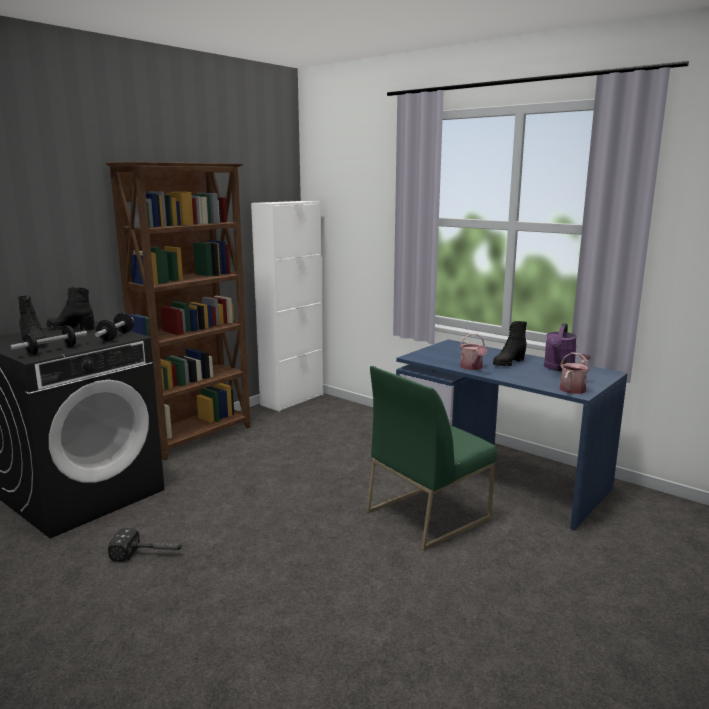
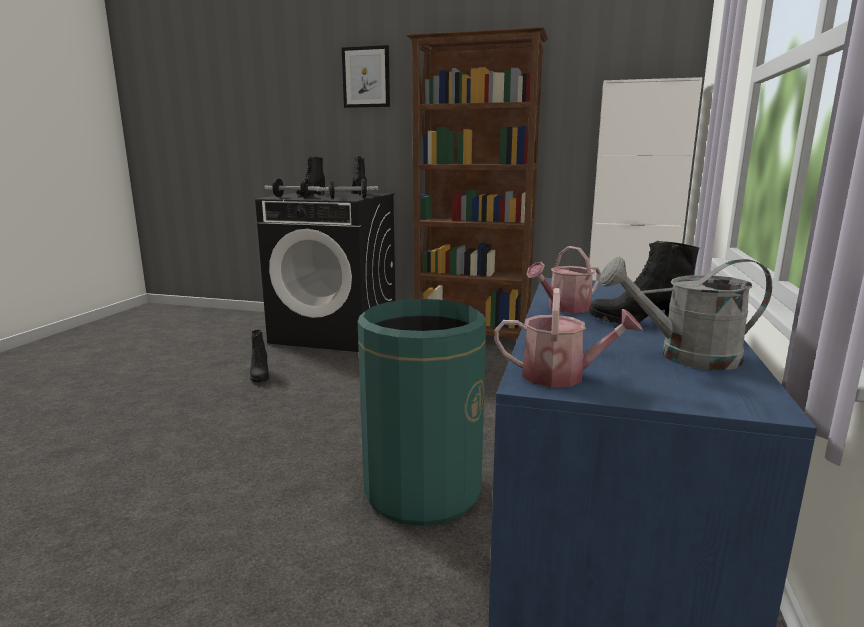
camera: 65 degrees right, 0 degrees up
hammer [108,528,185,562] -> black boot [250,330,269,382]
green chair [366,366,497,551] -> green trash can [358,299,486,526]
purple watering can [544,323,577,371] -> grey watering can [600,257,772,370]
none -> picture [342,45,390,108]

